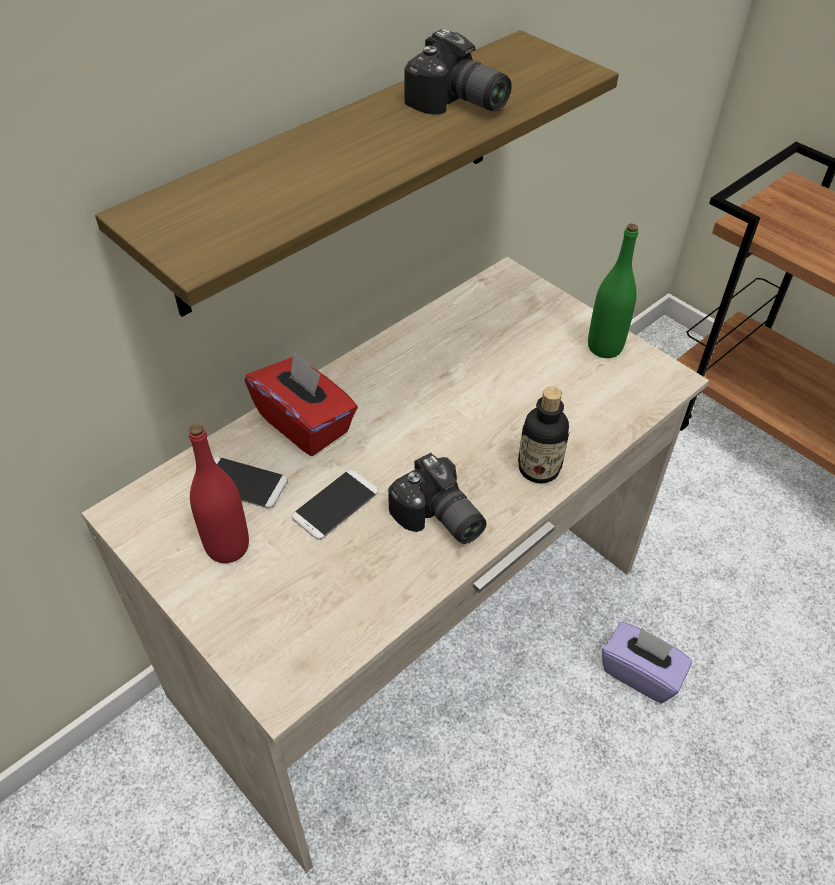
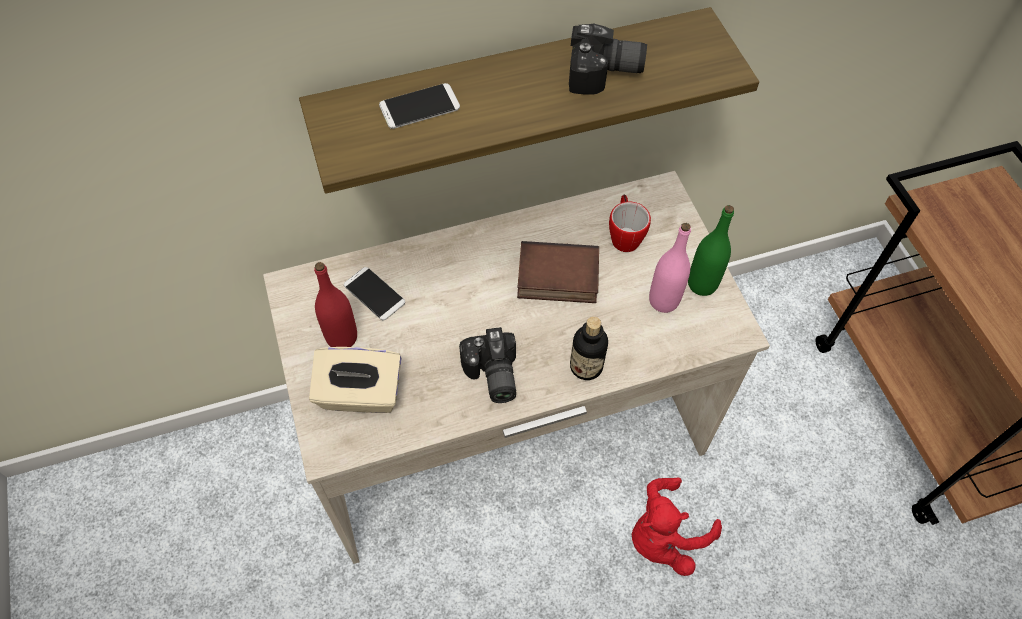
camera: 25 degrees right, 10 degrees up
red tissue box [245,352,358,456] -> none
phone [292,470,378,540] -> phone moved to [379,83,460,129]
camera [404,29,511,114] -> camera turned 60 degrees counterclockwise [569,23,647,95]
purple tissue box [602,622,692,703] -> red plush toy [632,477,722,576]
none -> beige tissue box [309,347,402,413]
none -> book [517,241,599,303]
none -> mug [609,195,651,252]
none -> pink bottle [649,223,691,313]

